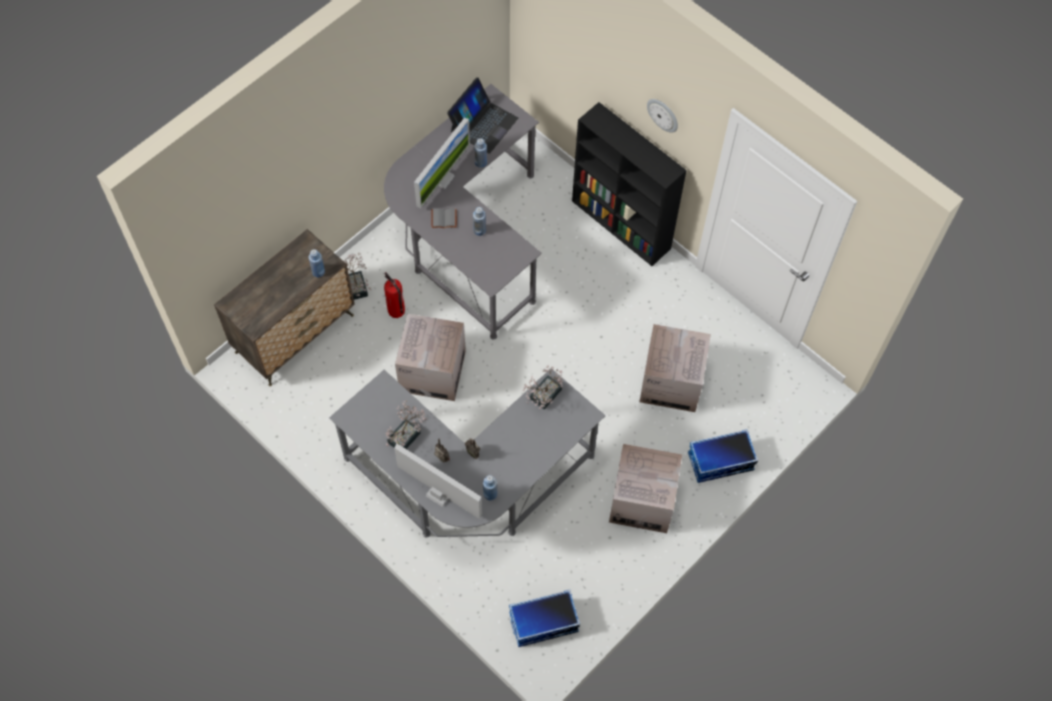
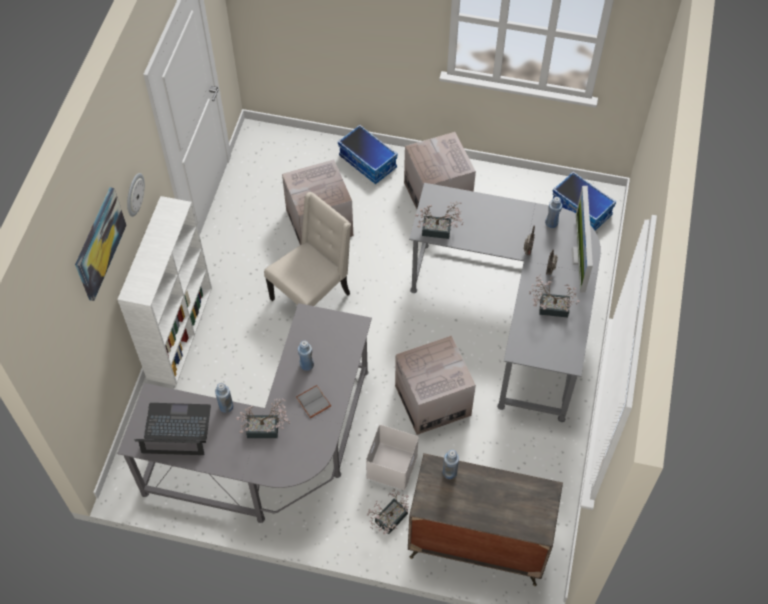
camera: 120 degrees left, 5 degrees down
fire extinguisher [384,272,405,318] -> white storage box [366,425,419,490]
monitor [414,118,470,208] -> potted plant [236,398,290,438]
black bookcase [572,102,687,266] -> white bookcase [117,196,212,385]
none -> picture [75,187,127,301]
none -> beige chair [264,192,351,306]

